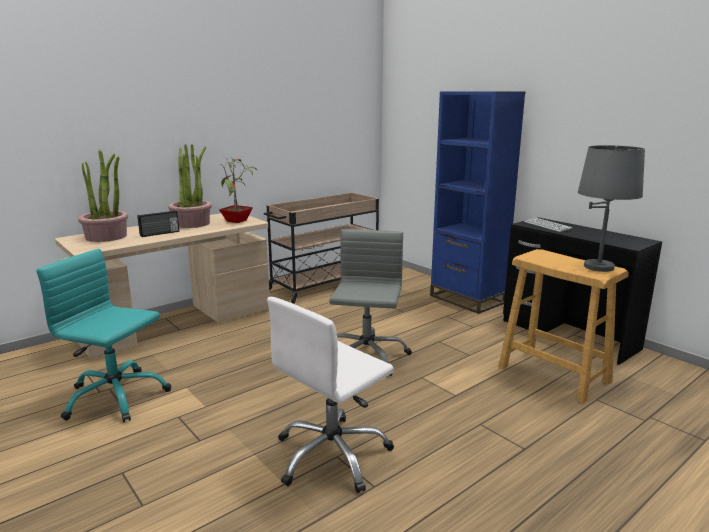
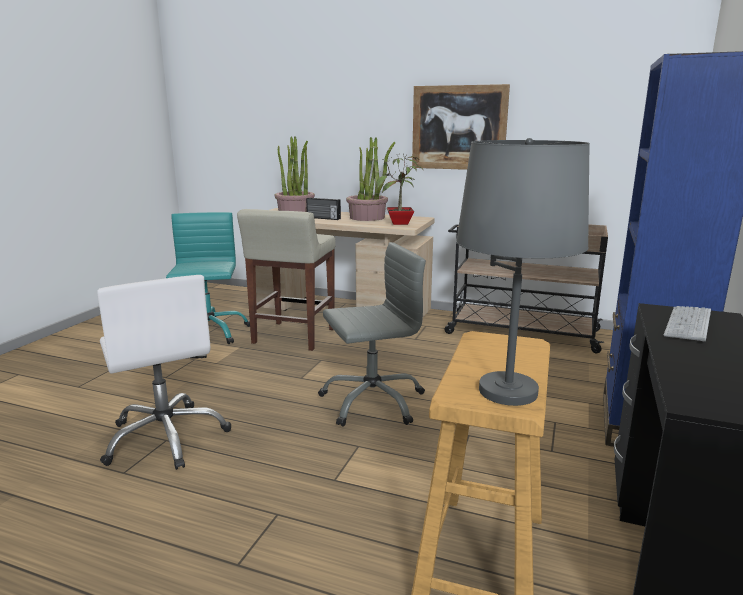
camera: 60 degrees right, 0 degrees up
white office chair [267,297,394,493] -> white office chair turned 135 degrees counterclockwise [97,275,231,470]
none -> beige stool [237,209,336,351]
none -> picture [412,84,510,170]

